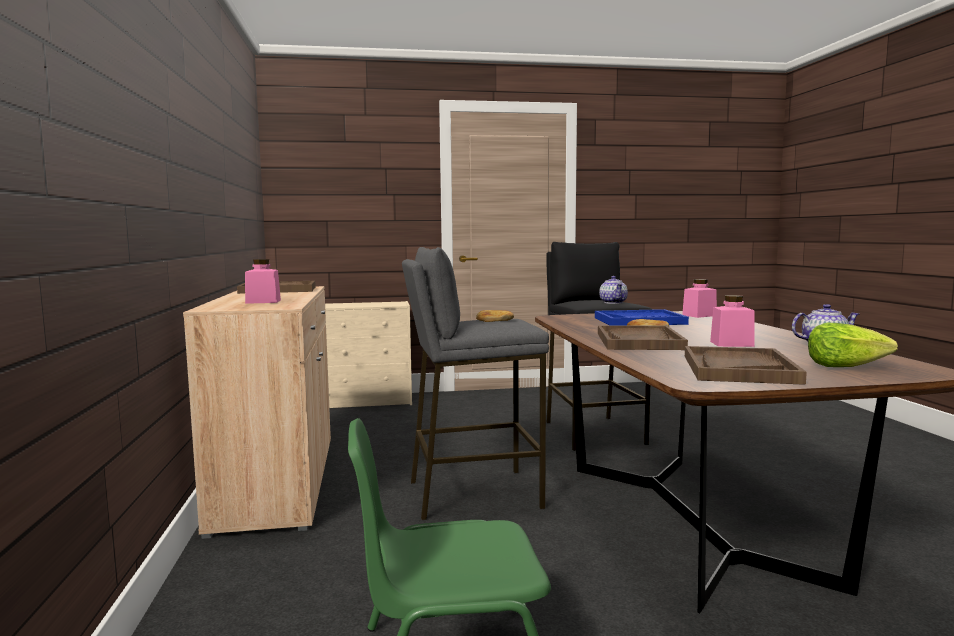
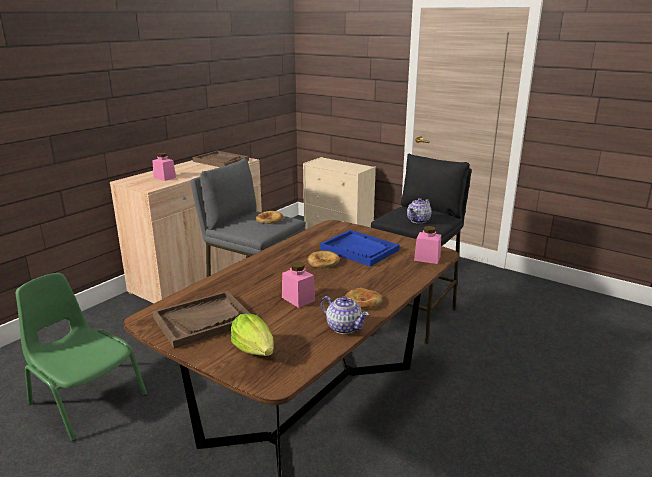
camera: 45 degrees right, 15 degrees up
brown tray [598,325,688,350] -> none
none -> bread [345,288,382,310]

